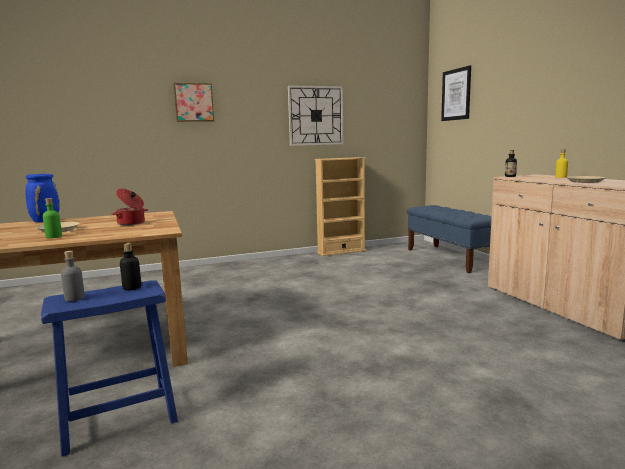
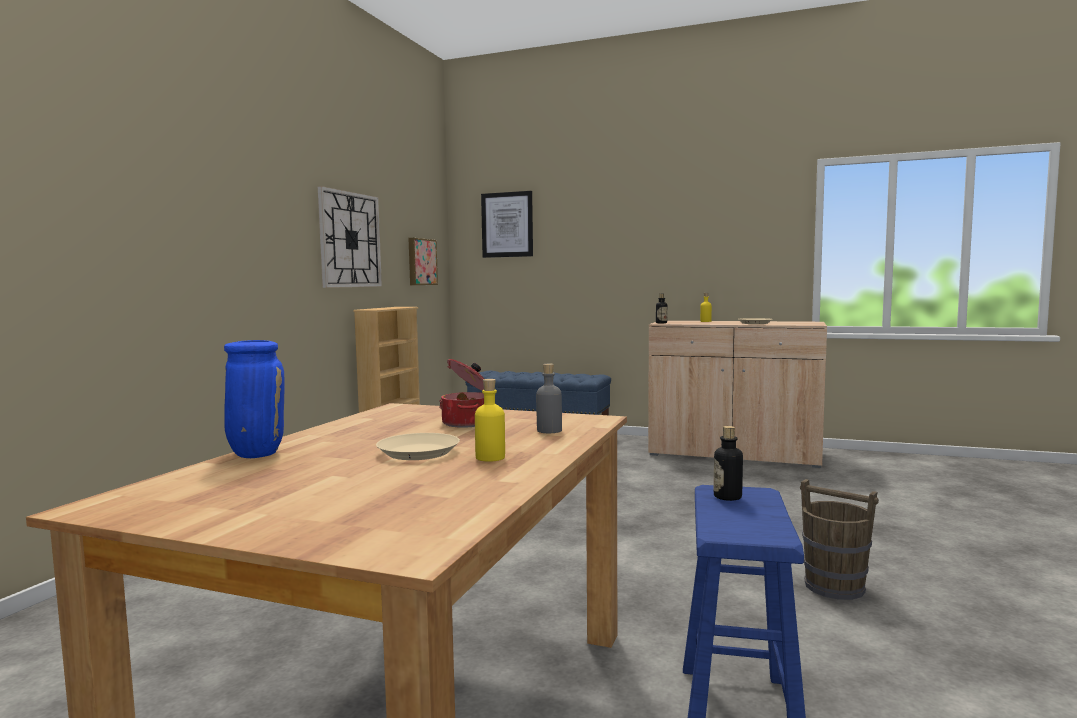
camera: 50 degrees left, 5 degrees down
green bottle [43,198,62,238] -> yellow bottle [475,379,505,462]
grey bottle [61,251,85,301] -> grey bottle moved to [536,364,562,433]
picture [173,83,214,122] -> picture moved to [408,238,438,285]
none -> brown bucket [800,479,879,600]

